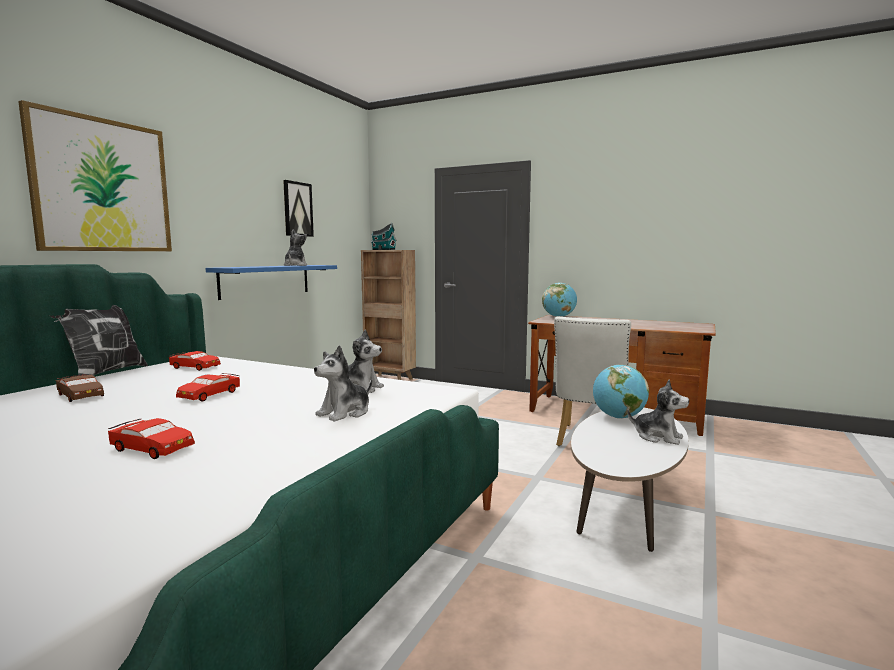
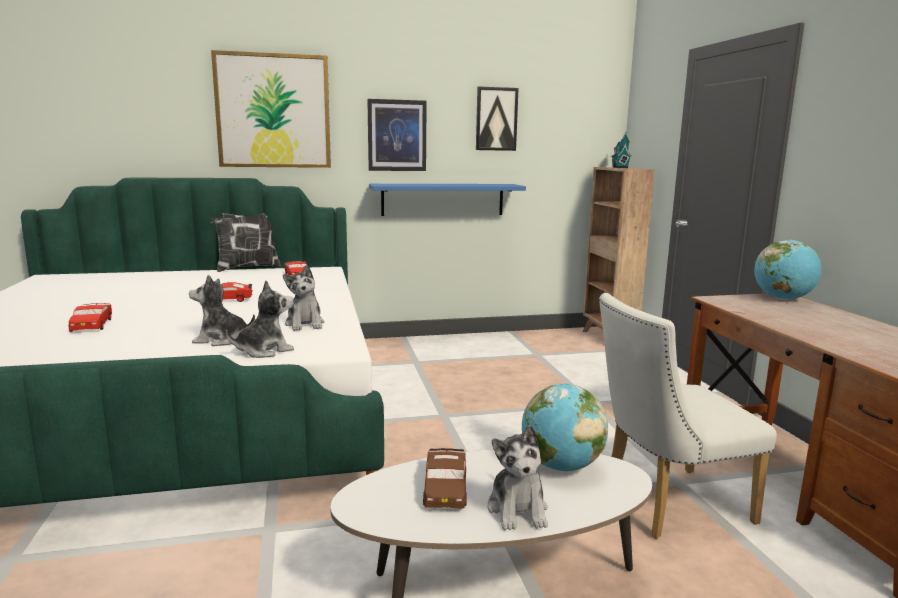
camera: 50 degrees right, 5 degrees up
brown toy car [56,375,104,402] -> brown toy car moved to [423,448,467,509]
plush toy [284,229,307,266] -> plush toy moved to [226,281,294,358]
none -> picture [367,99,427,171]

